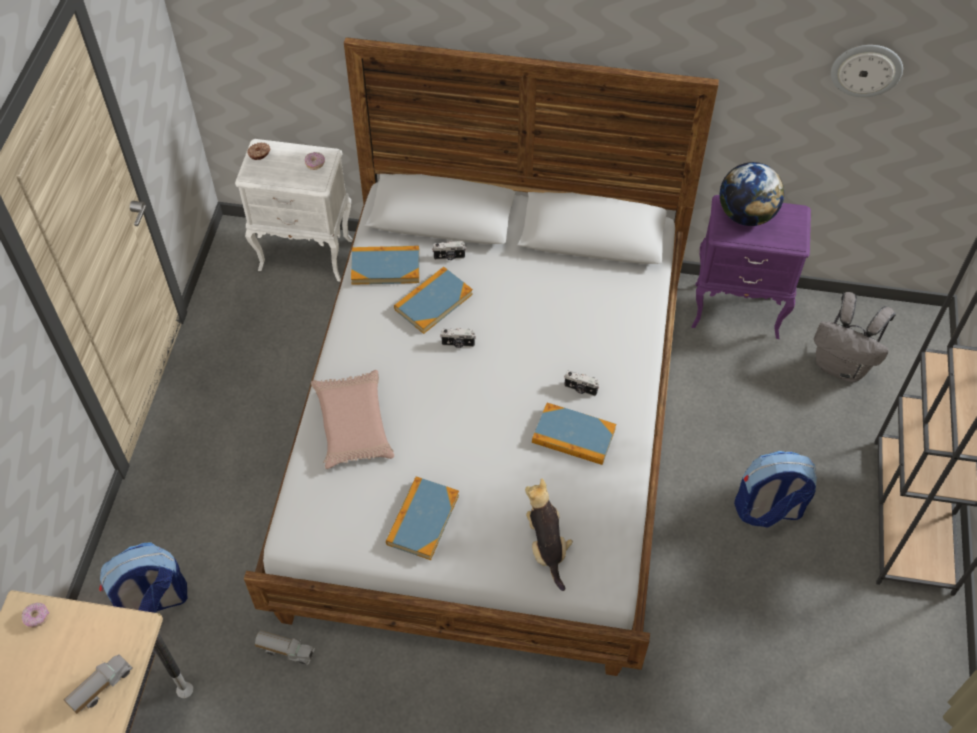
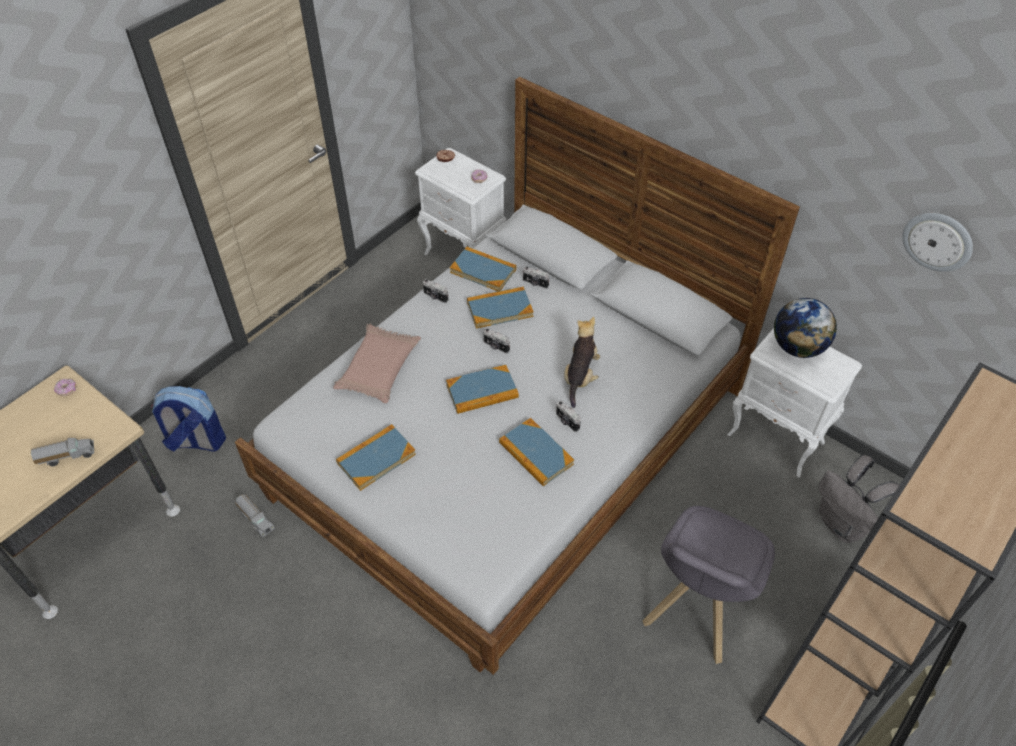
camera: 30 degrees right, 5 degrees down
plush toy [525,478,573,591] -> plush toy moved to [564,317,600,408]
purple nightstand [691,195,811,339] -> white nightstand [727,328,862,478]
backpack [734,451,817,528] -> grey chair [643,506,775,664]
none -> camera [423,279,448,303]
none -> book [446,365,519,414]

